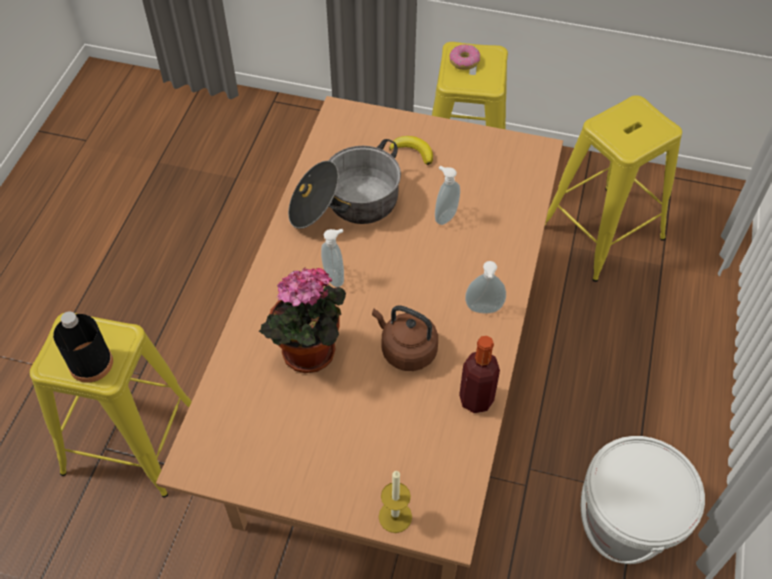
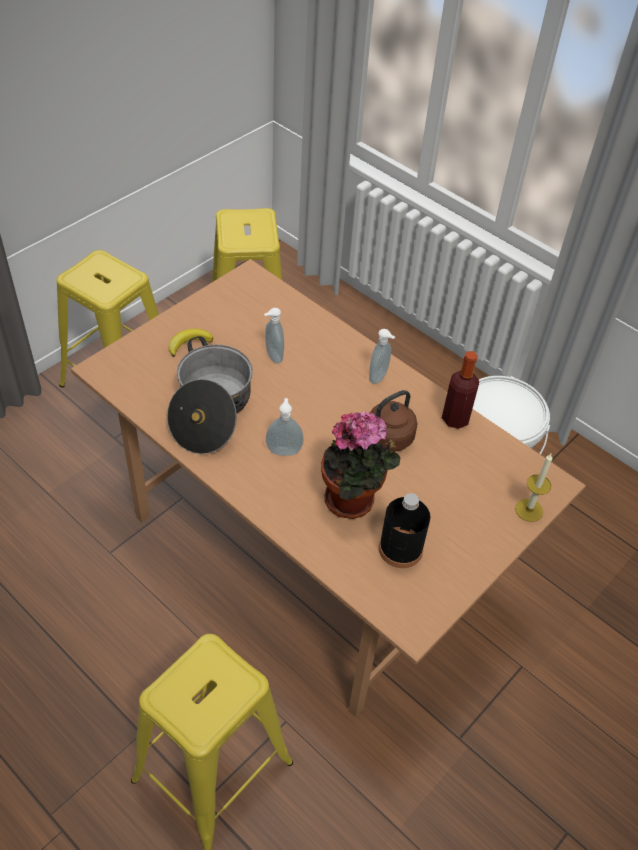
camera: 65 degrees left, 5 degrees down
black bottle [53,312,113,383] -> black bottle moved to [379,493,430,568]
donut [450,44,480,70] -> none

